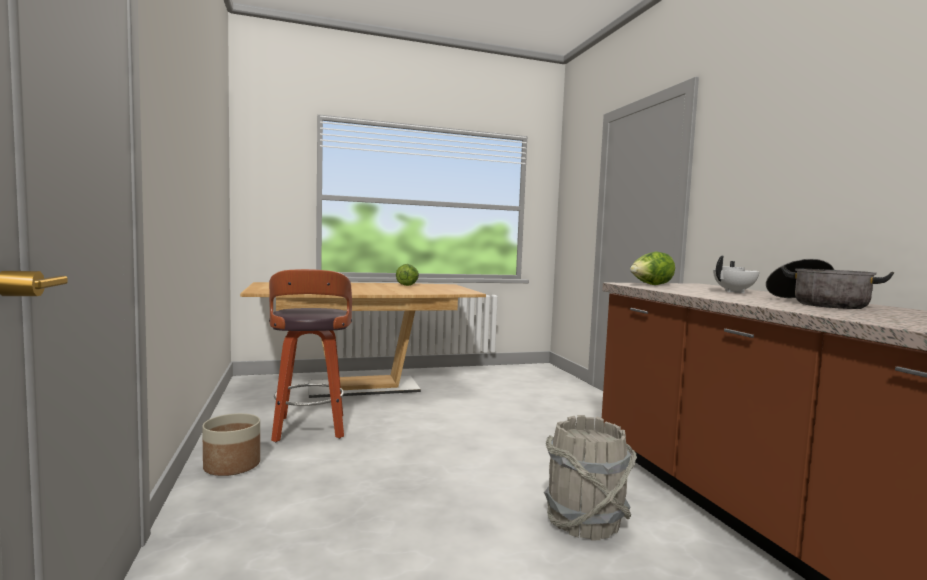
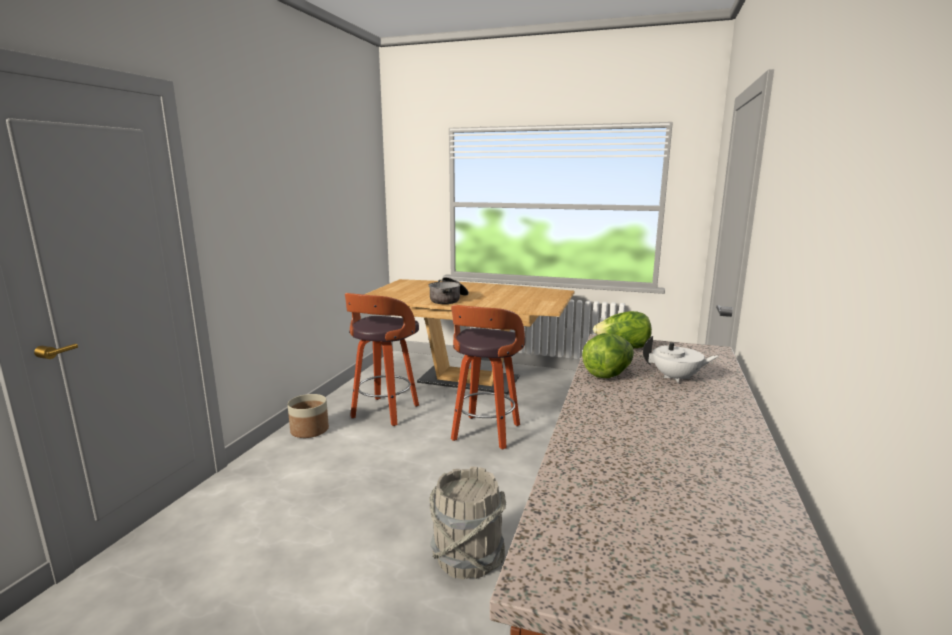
camera: 35 degrees right, 10 degrees up
lettuce [396,264,419,286] -> lettuce moved to [582,333,634,378]
cooking pot [766,259,894,309] -> cooking pot moved to [429,277,469,304]
none -> stool [451,305,526,449]

